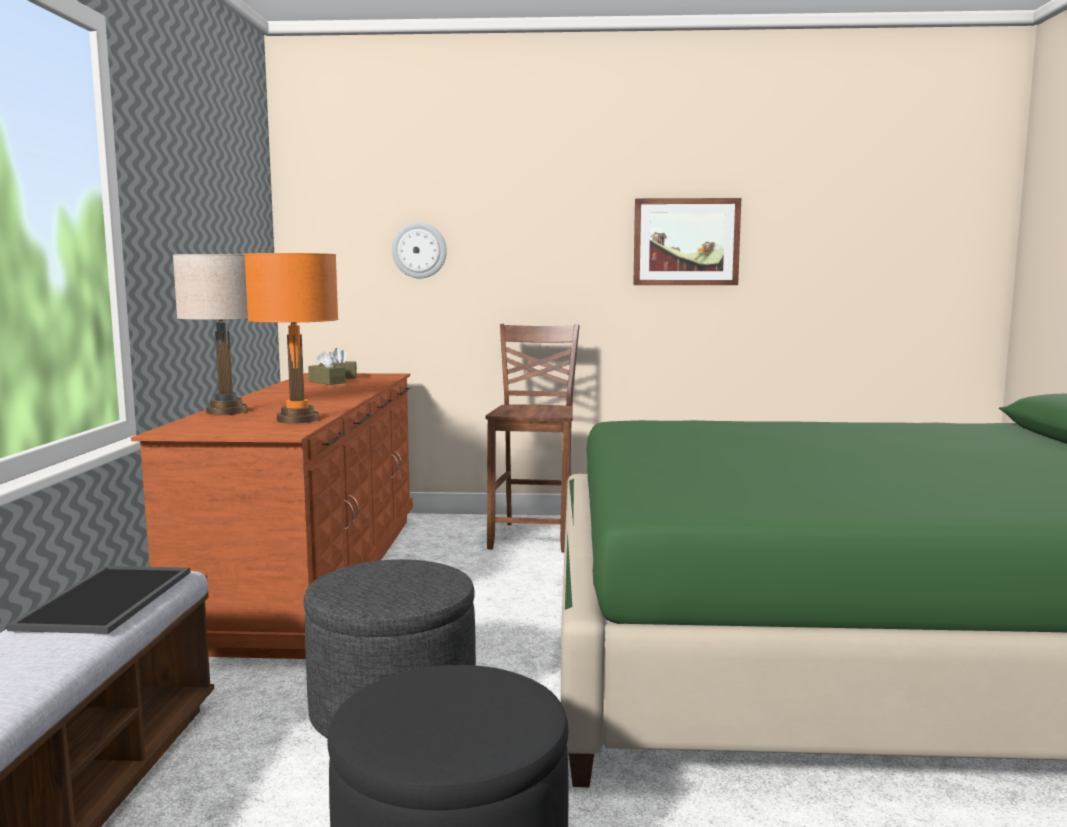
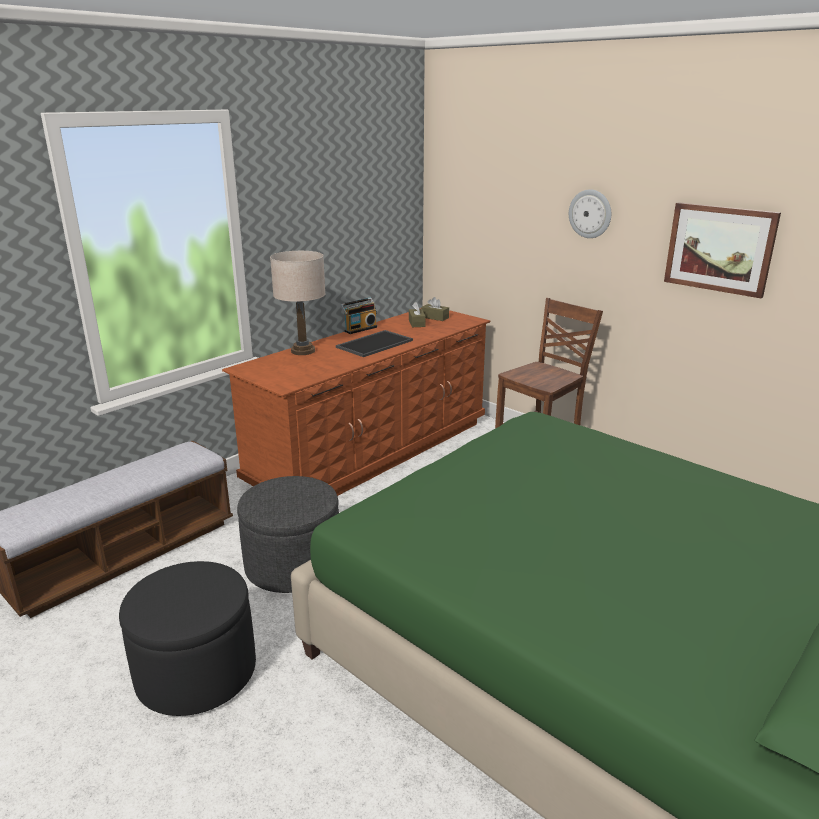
camera: 40 degrees right, 15 degrees up
tray [7,566,191,634] -> tray moved to [336,330,413,357]
orange table lamp [244,253,338,423] -> none
wall clock [392,223,447,278] -> wall clock moved to [569,189,611,238]
none -> radio [340,298,377,334]

